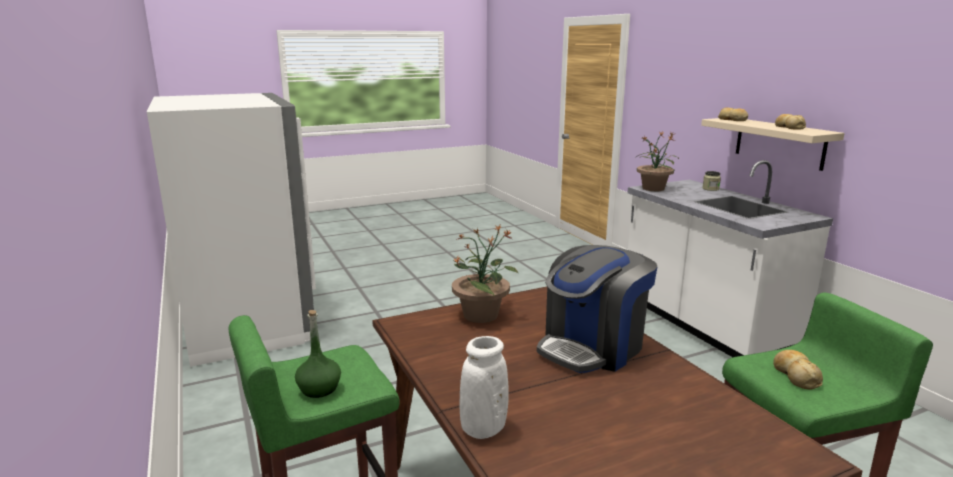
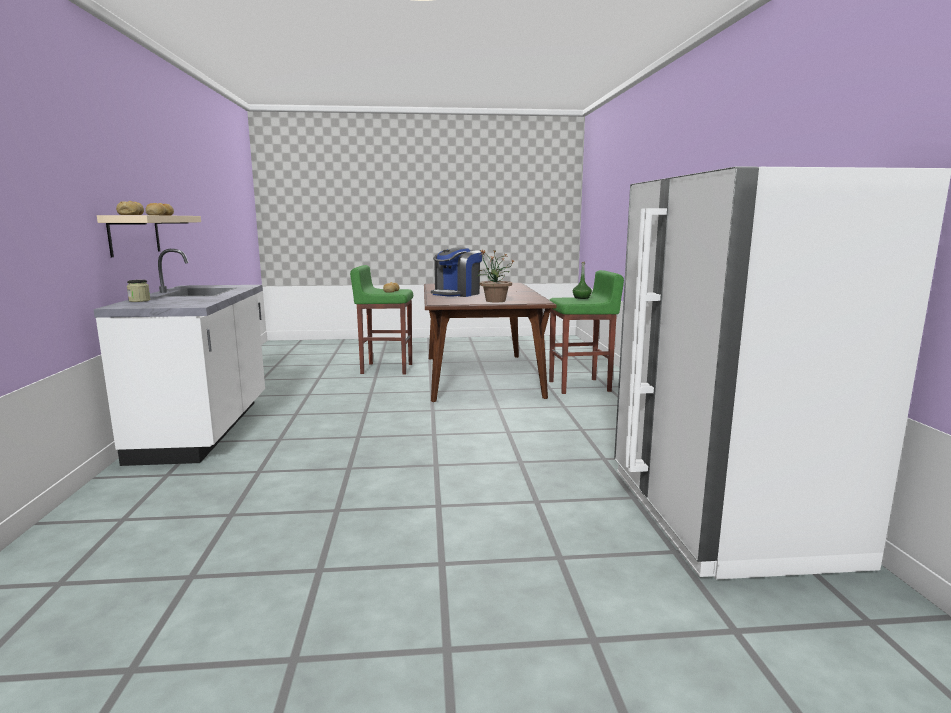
camera: 160 degrees left, 5 degrees down
white vase [460,336,509,439] -> none
coffee machine [537,245,657,373] -> coffee machine turned 150 degrees clockwise [431,247,482,297]
potted plant [635,131,679,191] -> none

